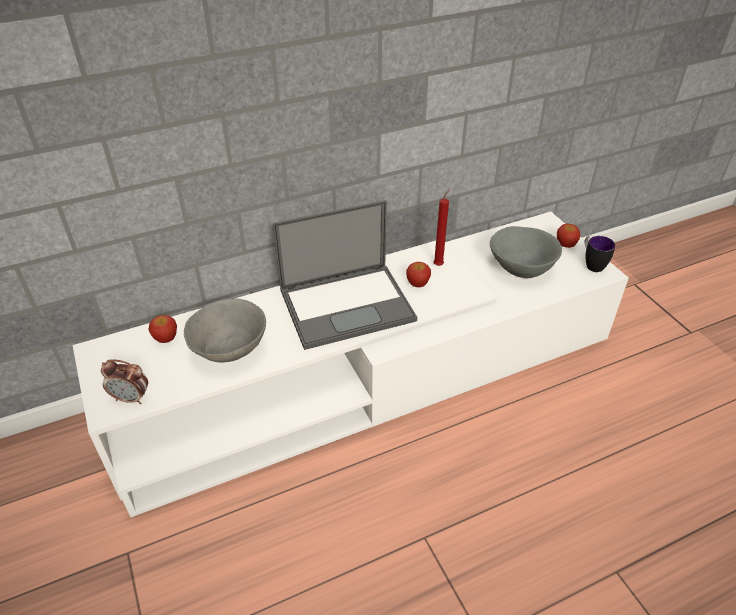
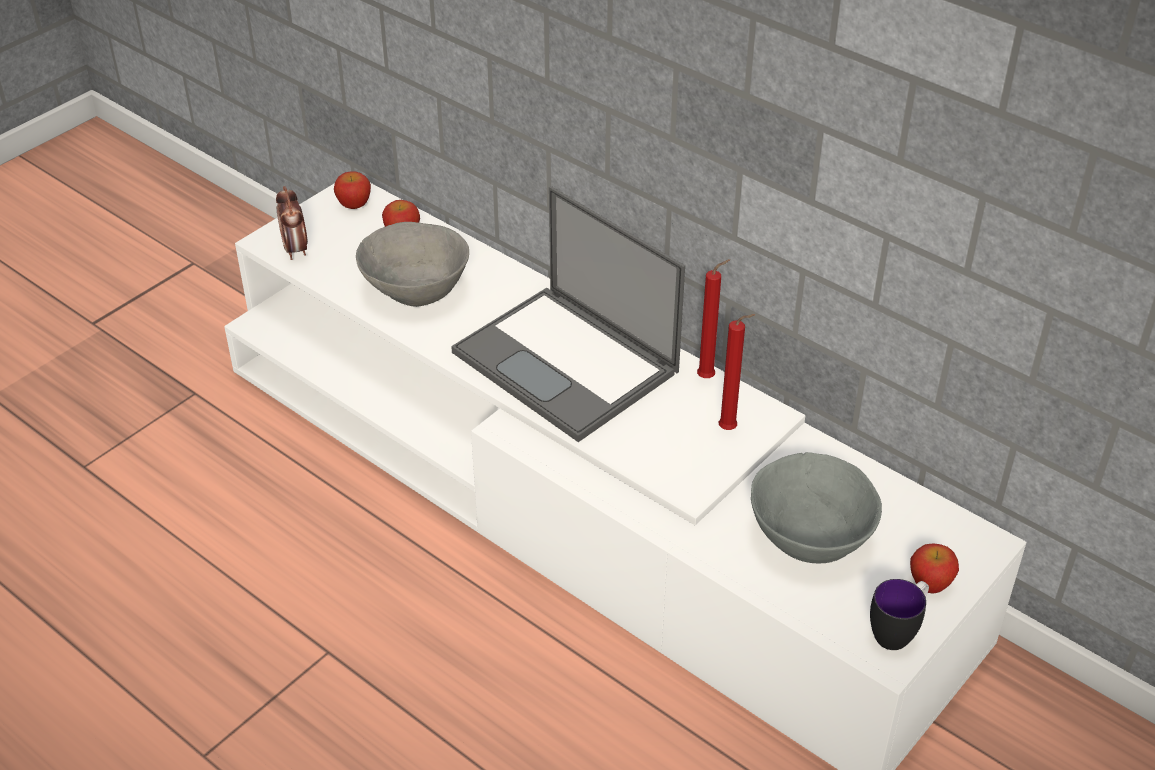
camera: 65 degrees right, 0 degrees up
apple [406,262,431,287] -> apple moved to [334,171,371,209]
none -> red candle [697,259,730,378]

